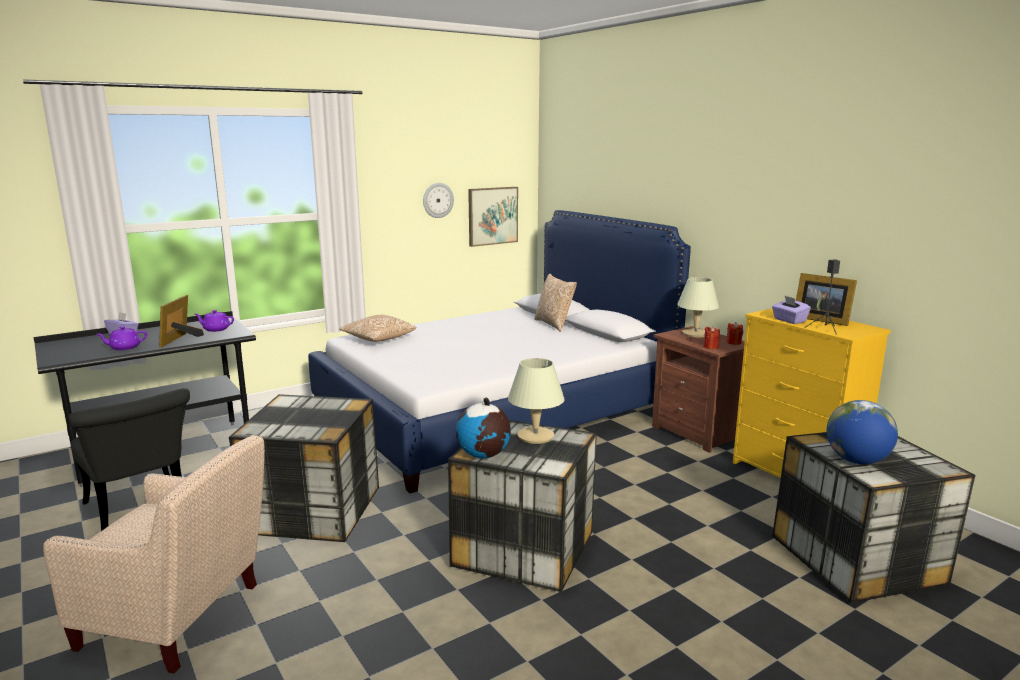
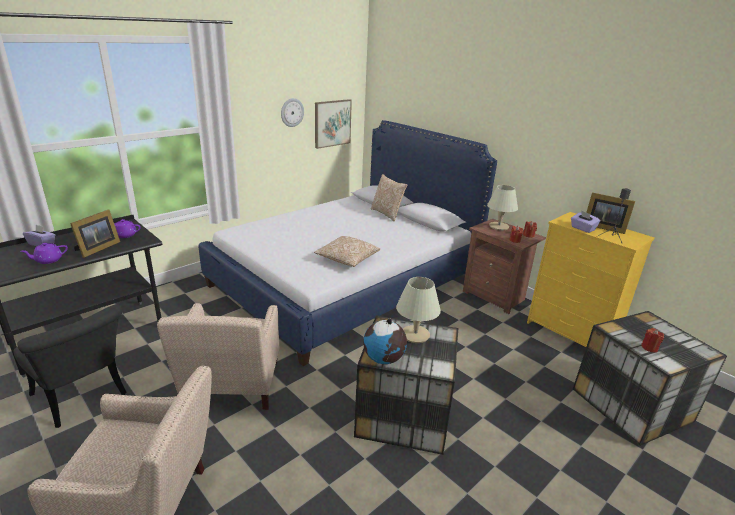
camera: 10 degrees left, 10 degrees up
picture frame [159,295,204,348] -> picture frame turned 150 degrees counterclockwise [70,209,120,258]
storage box [229,394,379,542] -> beige armchair [157,303,279,410]
pillow [339,315,416,342] -> pillow moved to [314,236,380,267]
globe [827,400,898,464] -> red candle [641,328,664,352]

